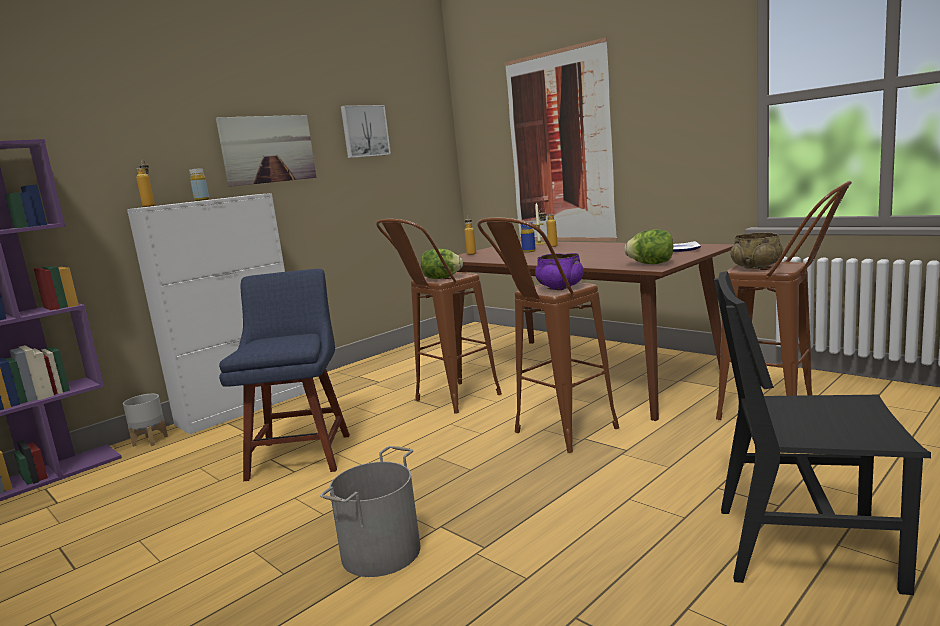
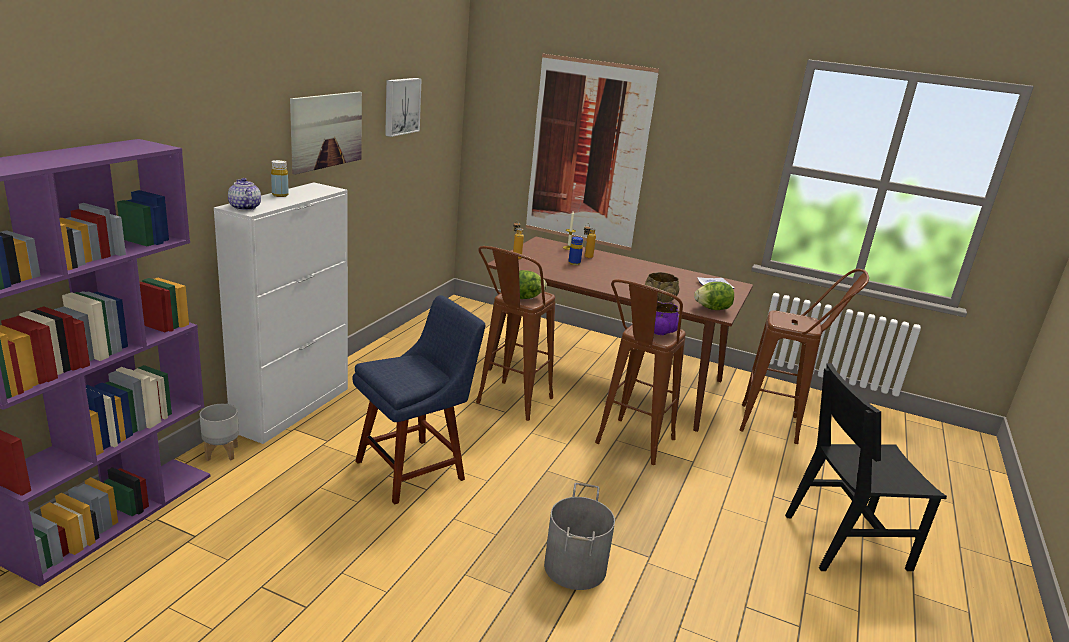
camera: 25 degrees left, 10 degrees up
bottle [136,160,155,207] -> teapot [228,178,261,211]
blue chair [219,269,350,481] -> blue chair turned 75 degrees clockwise [352,295,485,505]
beige bowl [730,232,783,269] -> beige bowl moved to [644,272,679,303]

